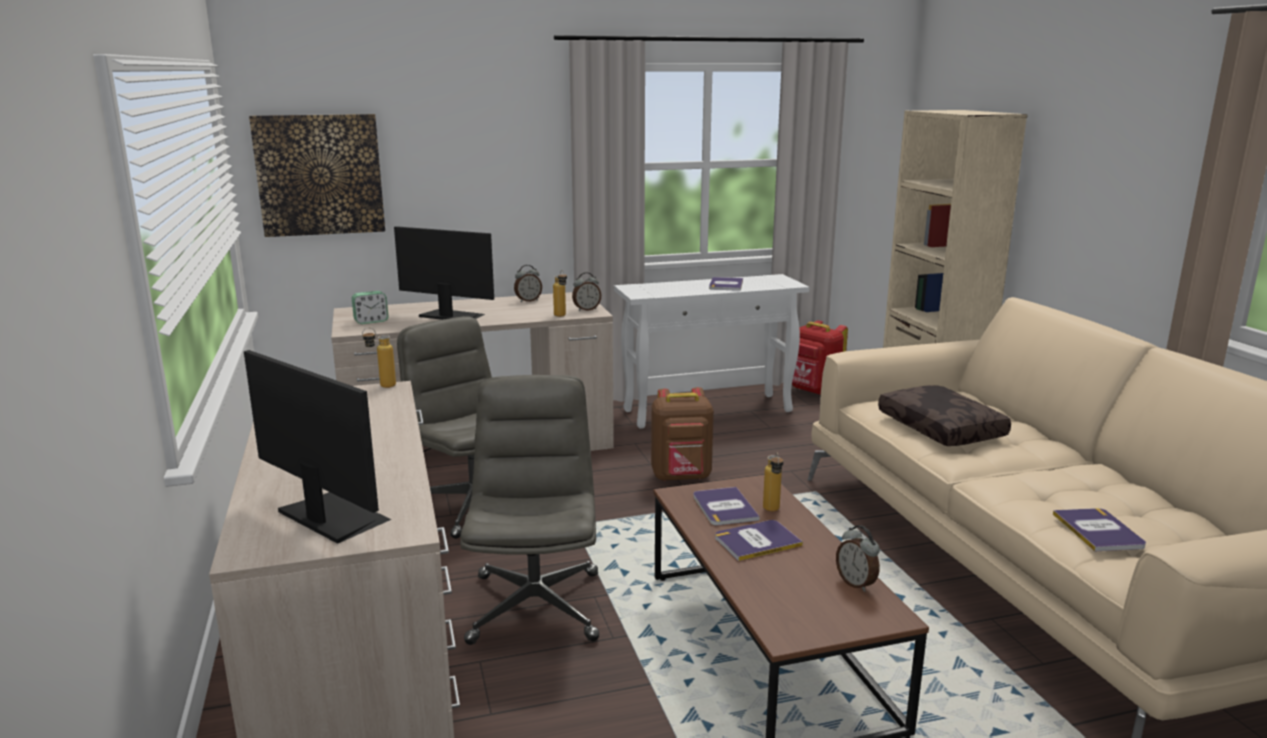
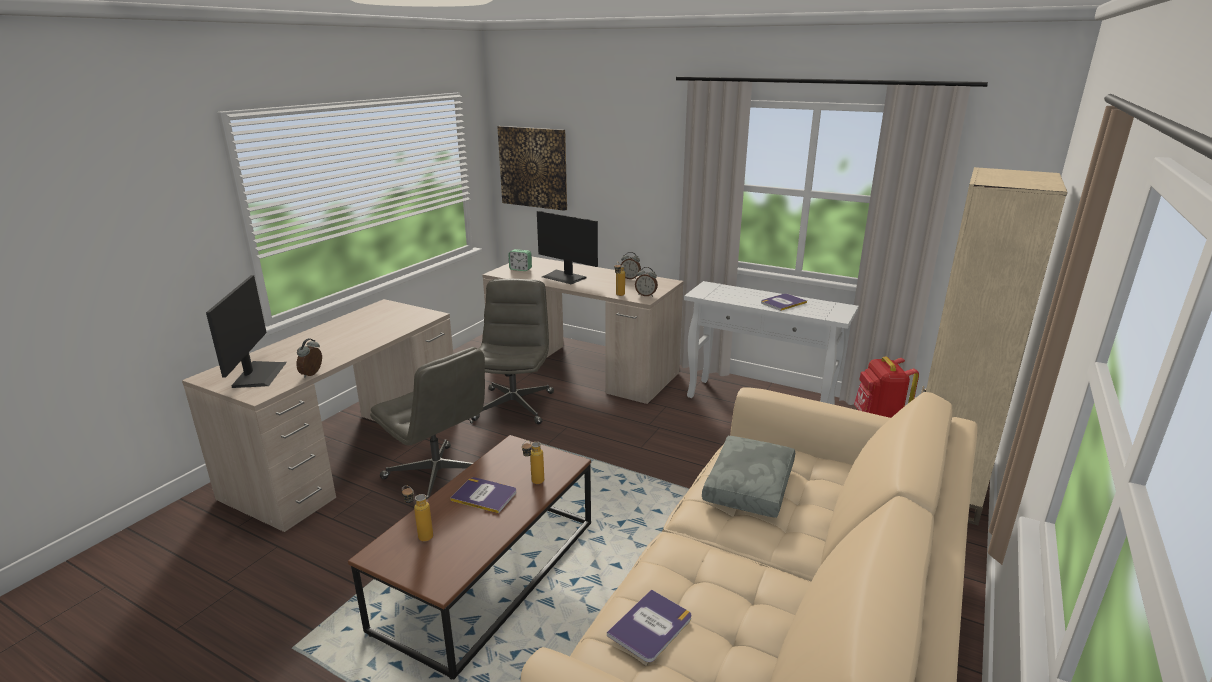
camera: 45 degrees right, 5 degrees up
bottle [362,328,396,388] -> bottle moved to [402,486,433,542]
monitor [394,226,494,320] -> monitor turned 150 degrees clockwise [537,211,598,284]
grey office chair [460,375,599,645] -> grey office chair turned 90 degrees clockwise [370,347,485,500]
brown backpack [651,387,714,481] -> none
book [693,487,760,525] -> none
alarm clock [836,525,880,592] -> alarm clock moved to [297,338,322,378]
brown pillow [878,385,1011,446] -> grey pillow [702,436,795,518]

